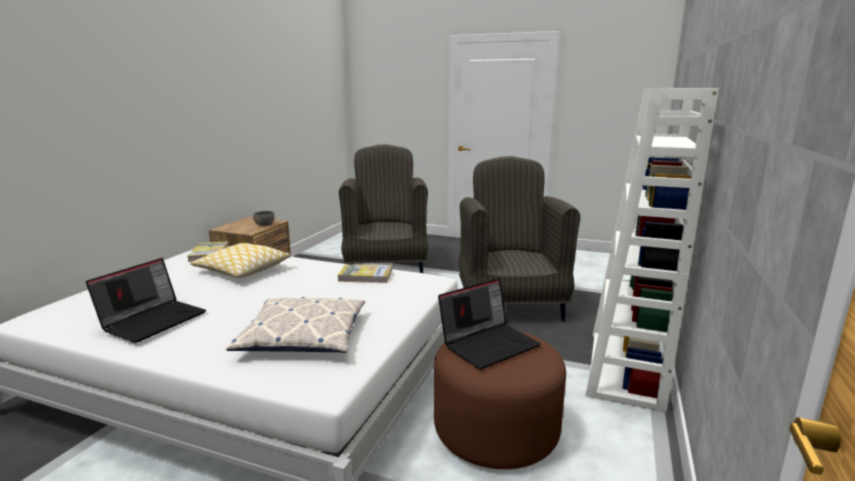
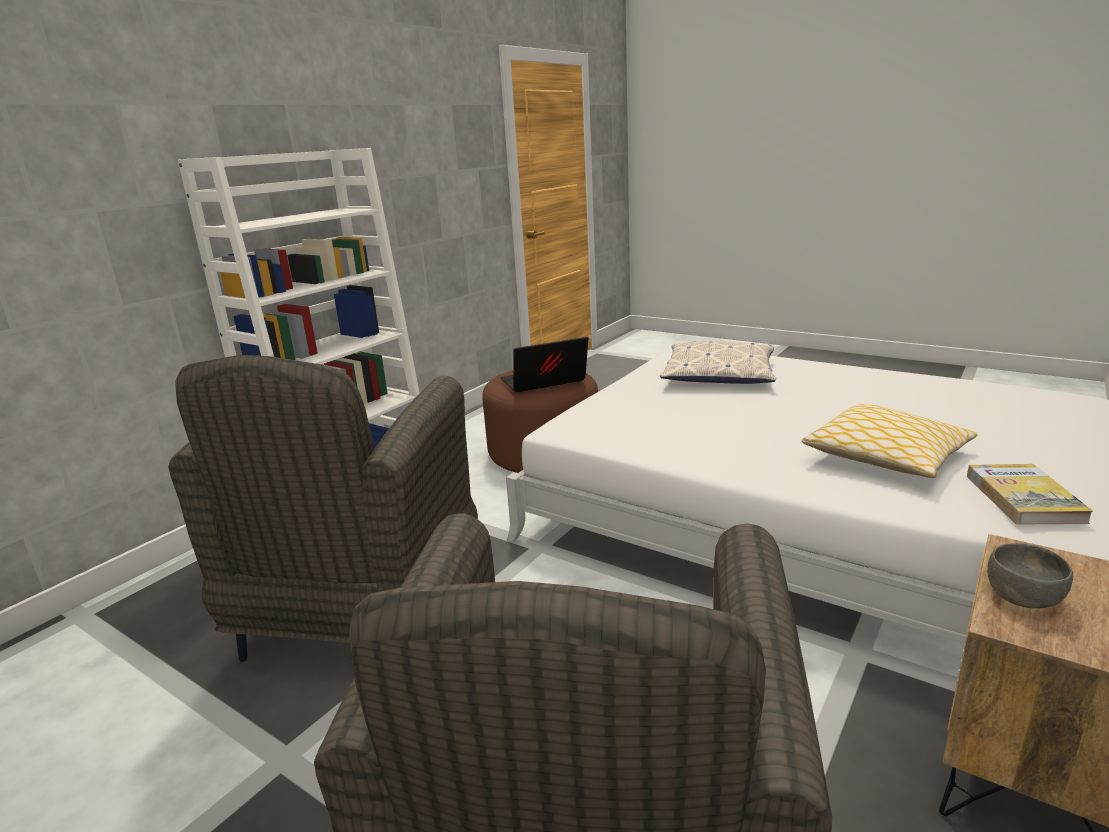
camera: 165 degrees left, 5 degrees up
laptop [86,258,206,343] -> none
book [338,264,392,283] -> none

